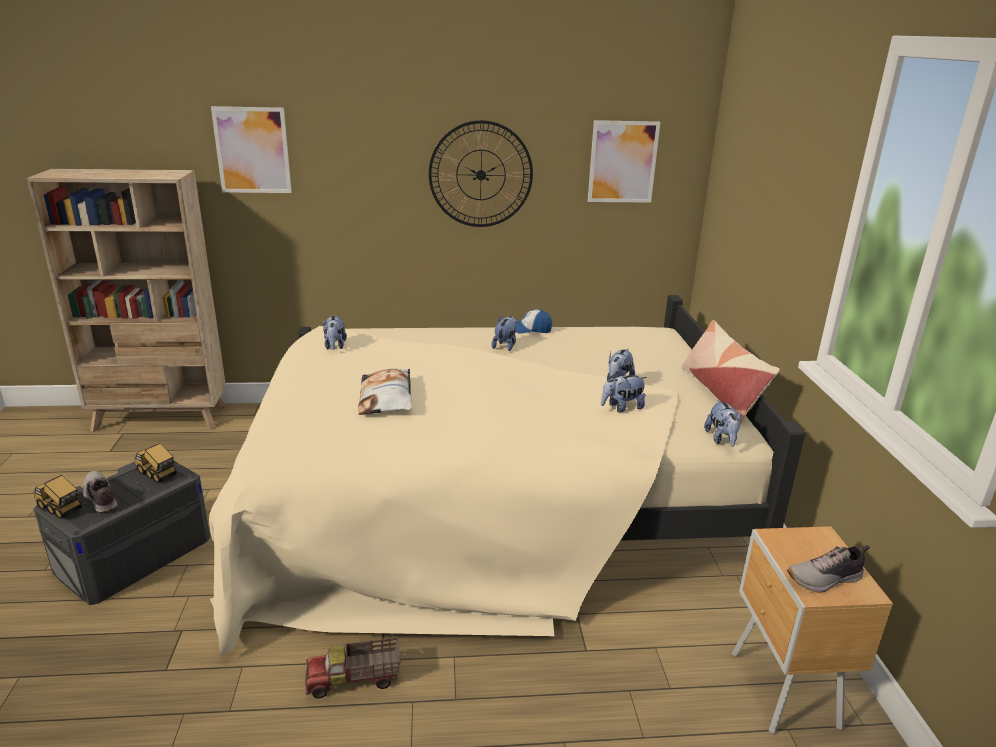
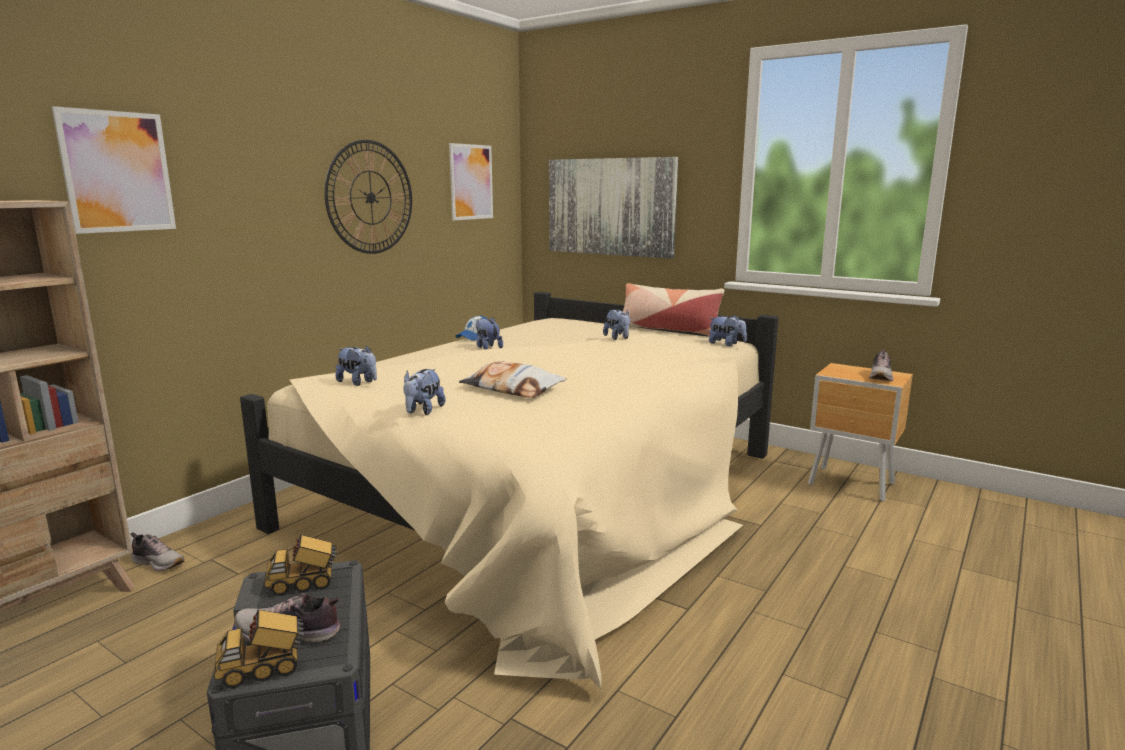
camera: 50 degrees left, 10 degrees down
toy truck [305,637,401,699] -> none
plush toy [601,372,647,412] -> plush toy moved to [403,369,445,415]
none -> shoe [131,532,185,572]
none -> picture [549,157,678,259]

